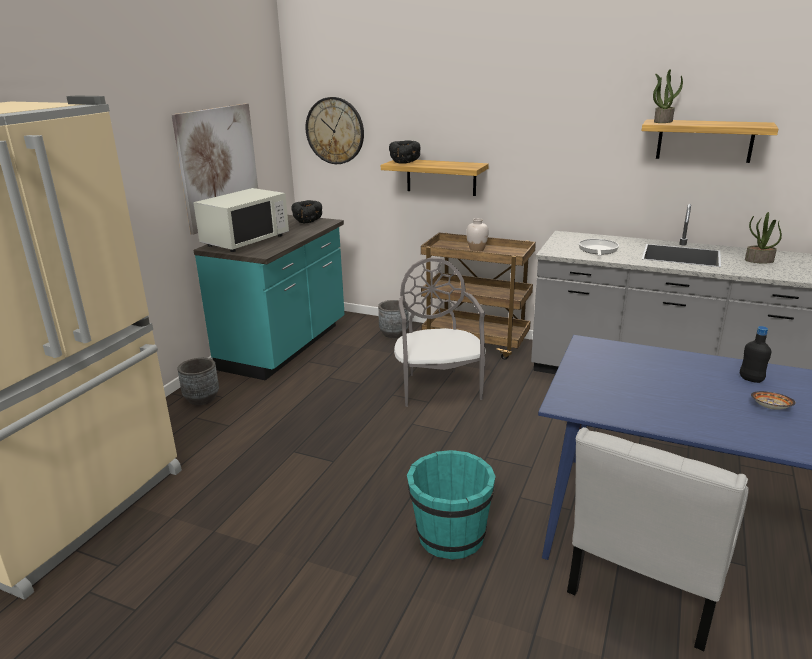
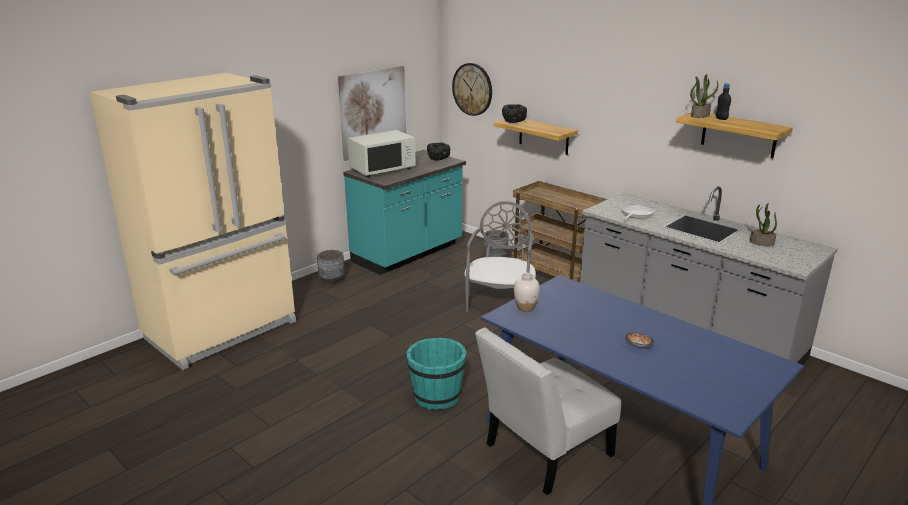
camera: 20 degrees right, 0 degrees up
white vase [466,218,489,252] -> white vase moved to [514,273,540,312]
black bottle [740,326,771,383] -> black bottle moved to [716,84,731,120]

